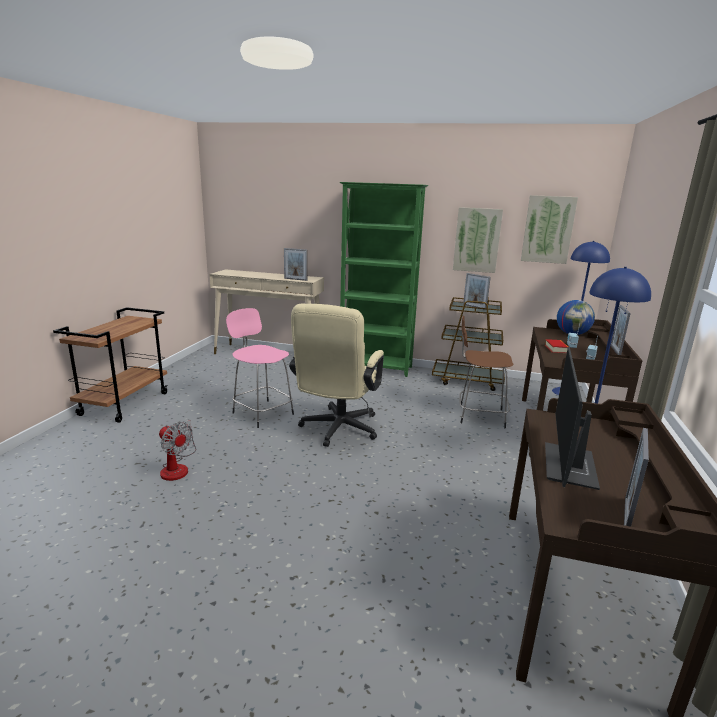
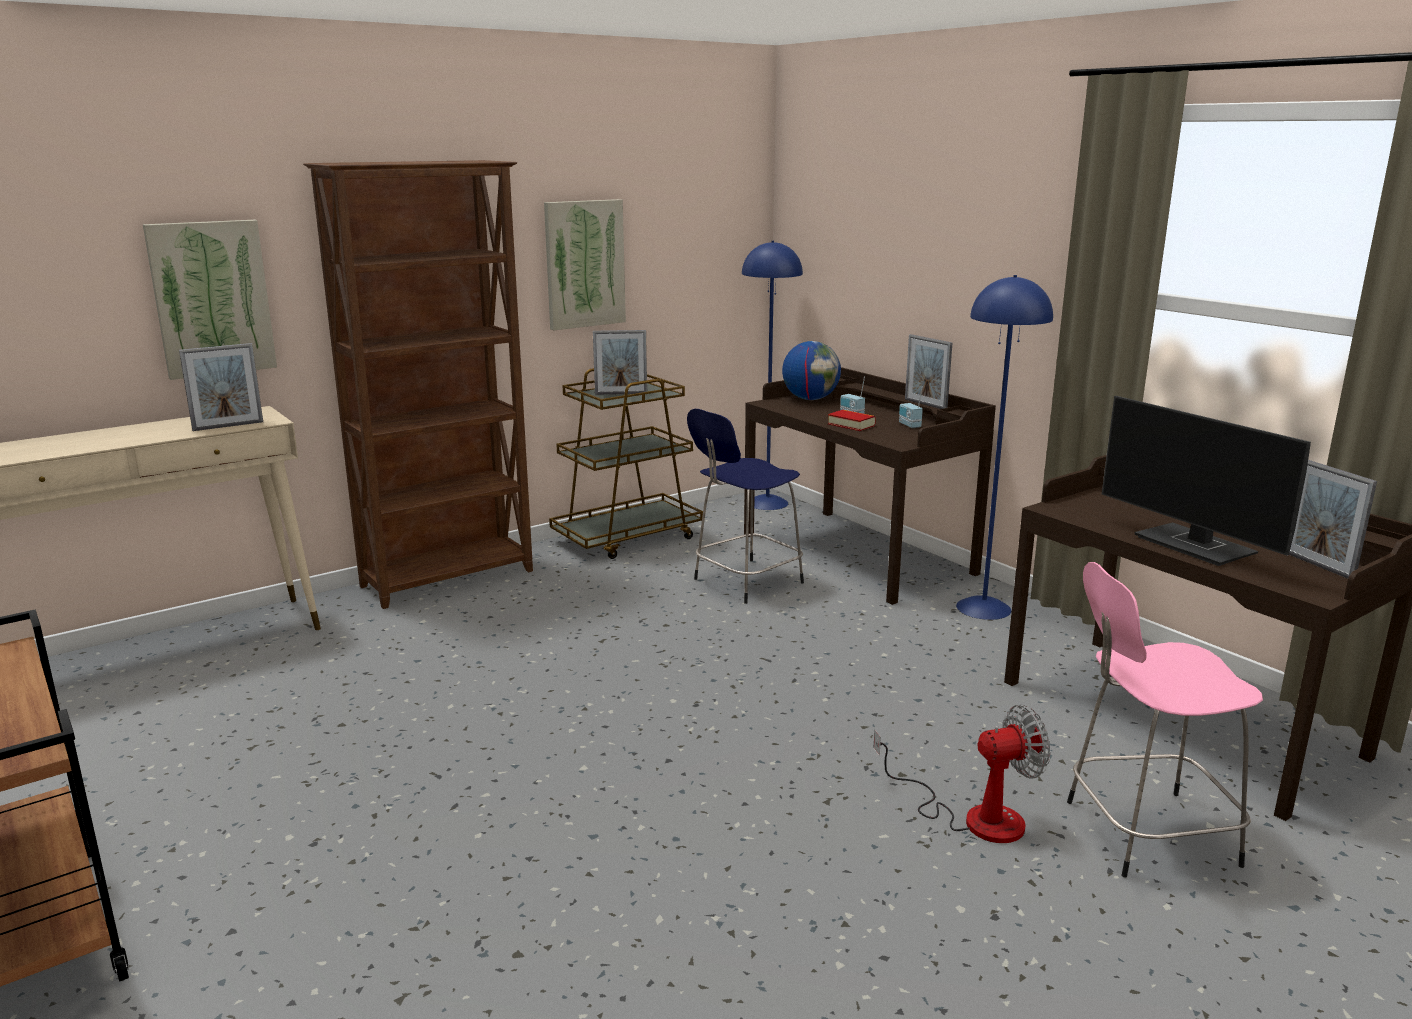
camera: 50 degrees left, 0 degrees up
fan [159,420,196,481] -> fan moved to [873,704,1051,843]
pink stool [226,308,294,428] -> pink stool moved to [1067,562,1263,878]
beige office chair [289,303,384,447] -> none
green bookcase [340,182,428,377] -> brown bookcase [303,160,533,609]
brown stool [460,316,513,428] -> blue stool [687,409,804,604]
picture [521,195,578,264] -> picture moved to [143,220,277,380]

